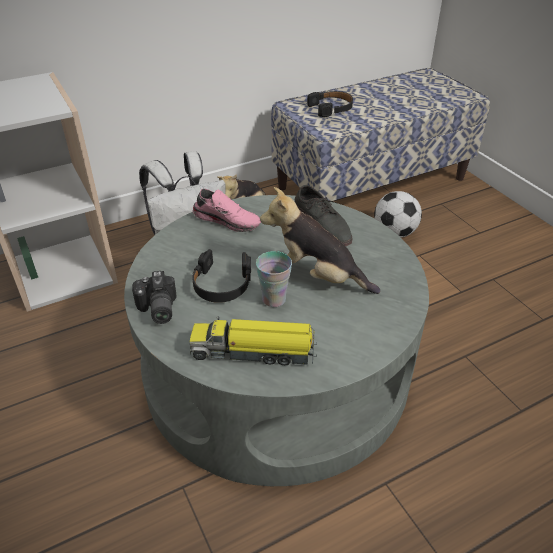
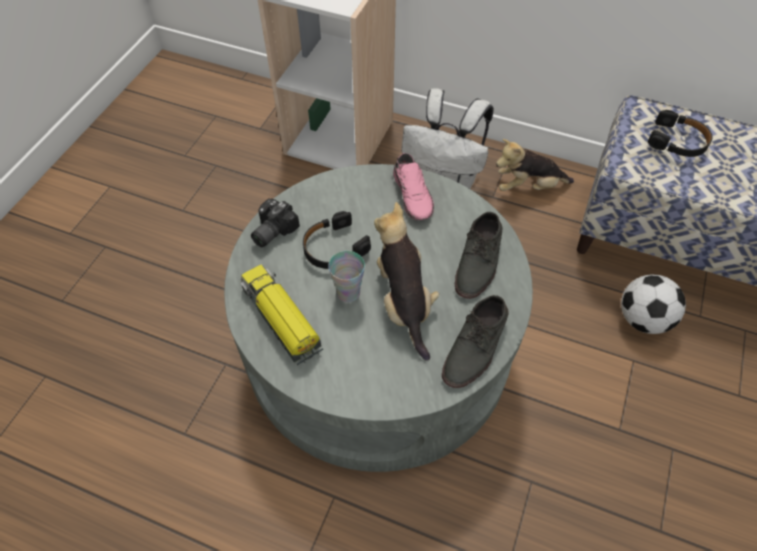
camera: 50 degrees right, 15 degrees up
none -> grey shoe [442,295,509,388]

